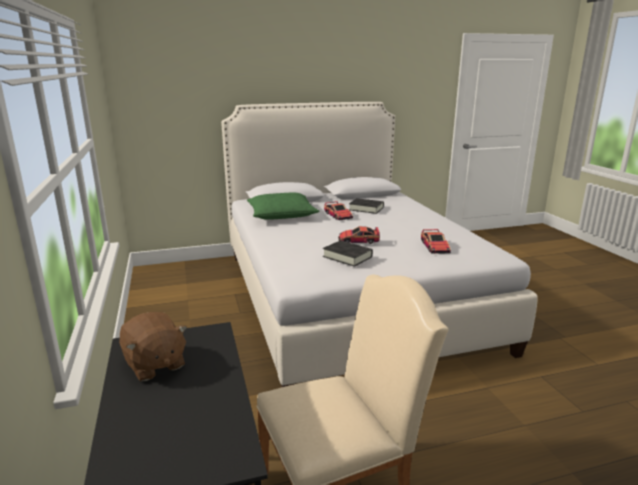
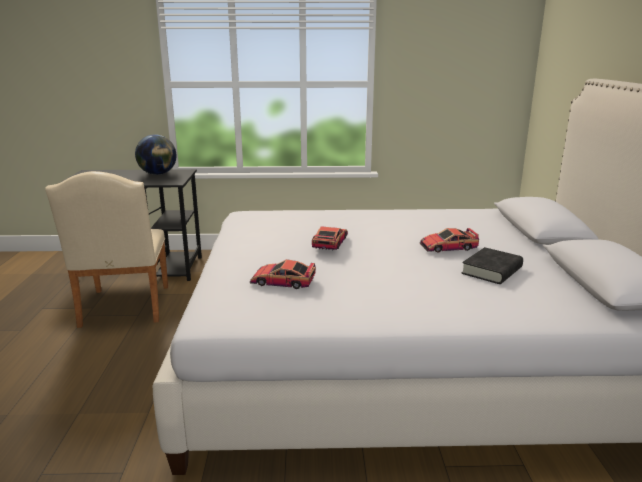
camera: 105 degrees right, 0 degrees up
brown plush toy [119,312,187,381] -> globe [135,134,177,175]
green pillow [247,193,320,220] -> none
black book [323,240,373,267] -> none

